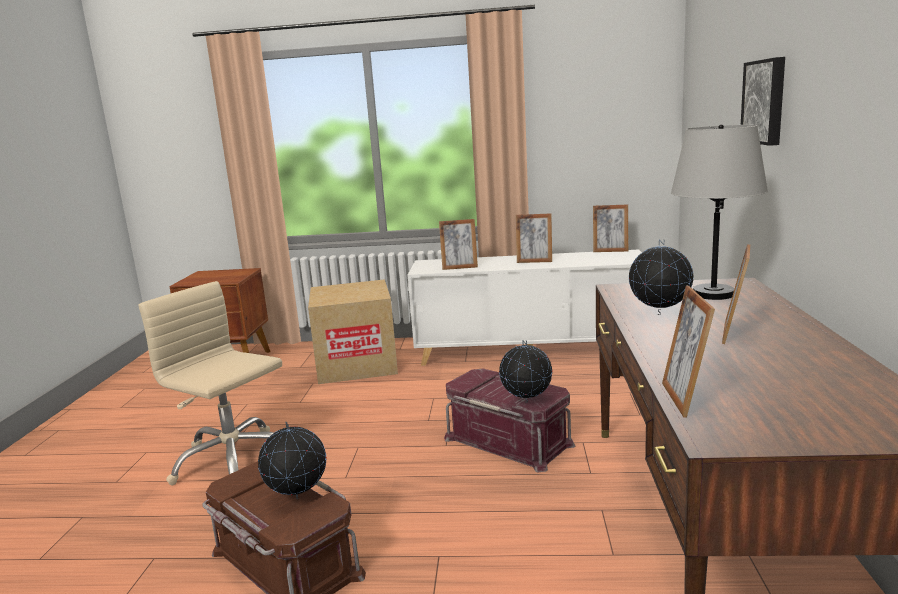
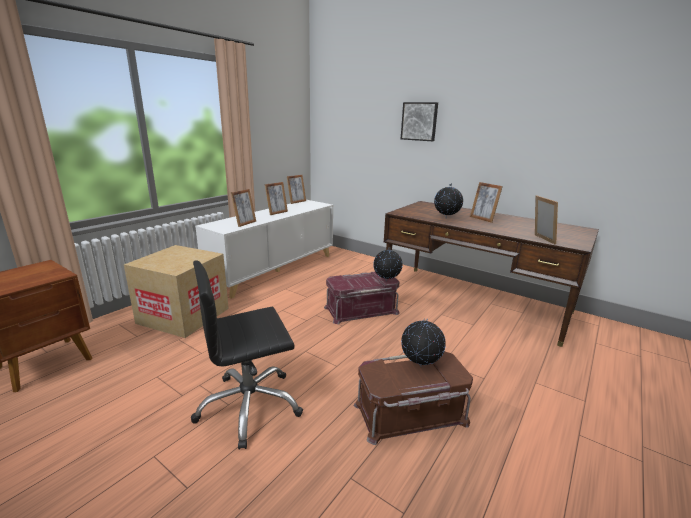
camera: 60 degrees left, 5 degrees up
beige office chair [138,281,282,485] -> black office chair [191,260,303,449]
picture frame [662,285,715,418] -> picture frame turned 135 degrees counterclockwise [535,195,558,244]
grey table lamp [671,125,768,300] -> none

